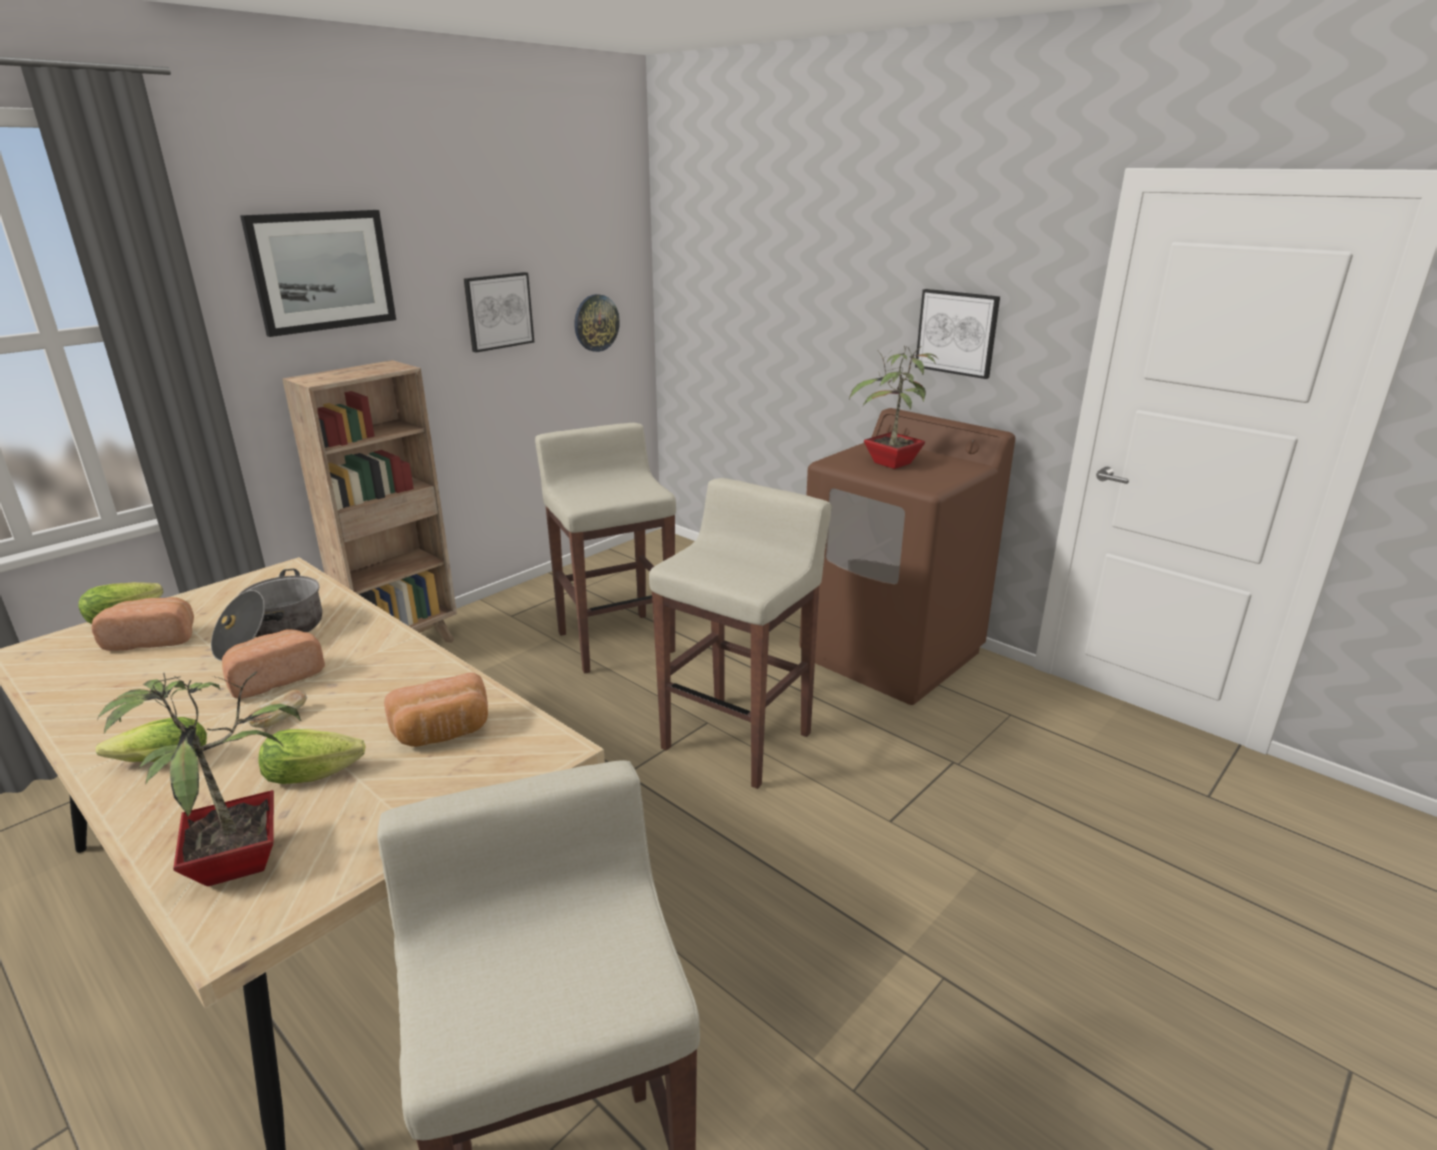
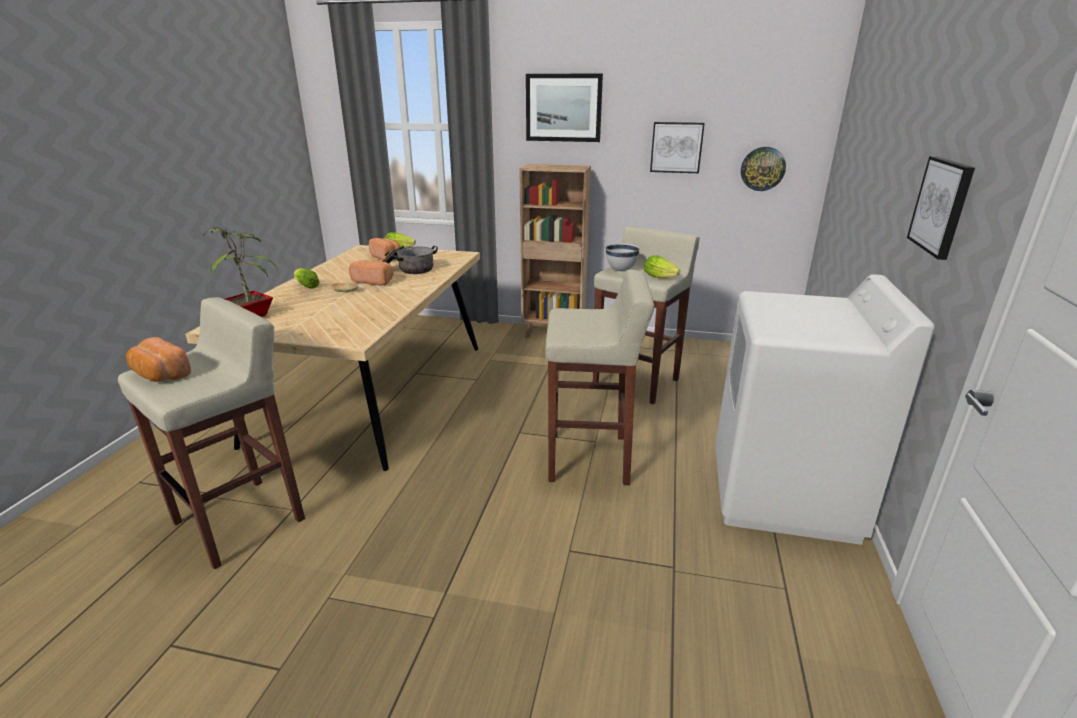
camera: 60 degrees right, 0 degrees up
lettuce [259,729,366,784] -> lettuce moved to [644,255,680,278]
bread [384,672,488,747] -> bread moved to [126,337,191,382]
brown washing machine [799,408,1015,705] -> white washing machine [715,274,935,545]
potted plant [849,345,939,469] -> none
none -> white bowl [606,243,640,271]

